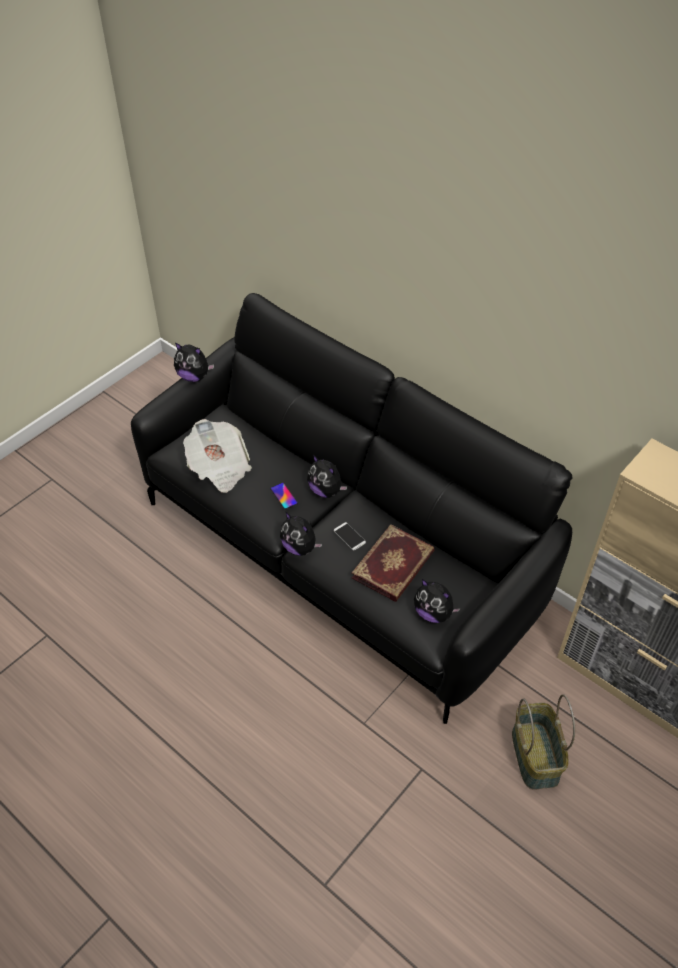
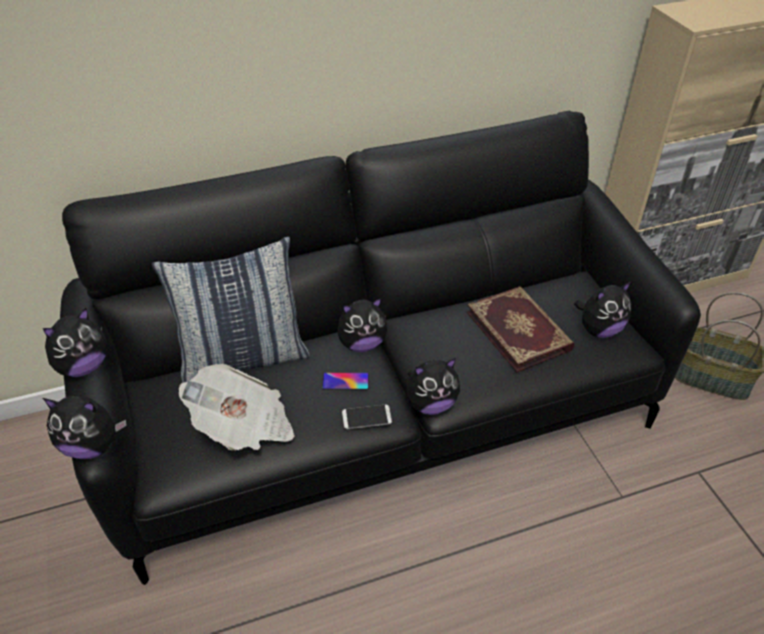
camera: 60 degrees left, 5 degrees down
phone [334,522,366,550] -> phone moved to [342,405,392,429]
none -> plush toy [43,396,127,459]
none -> pillow [152,237,309,383]

